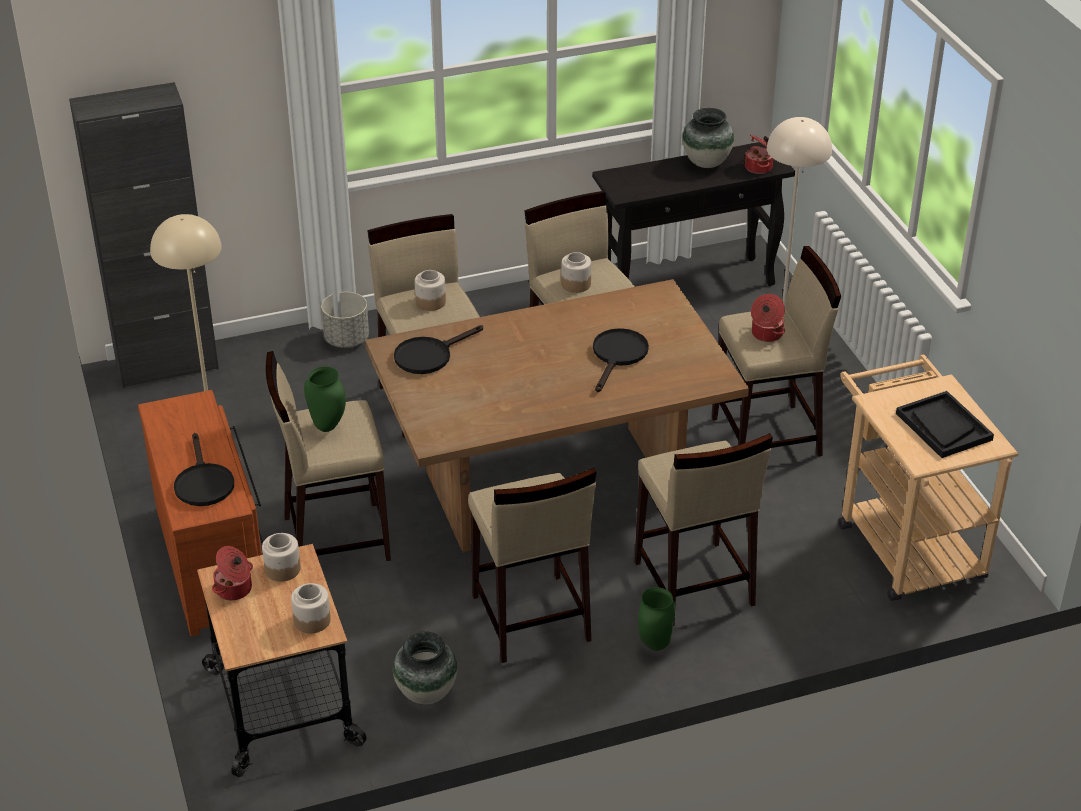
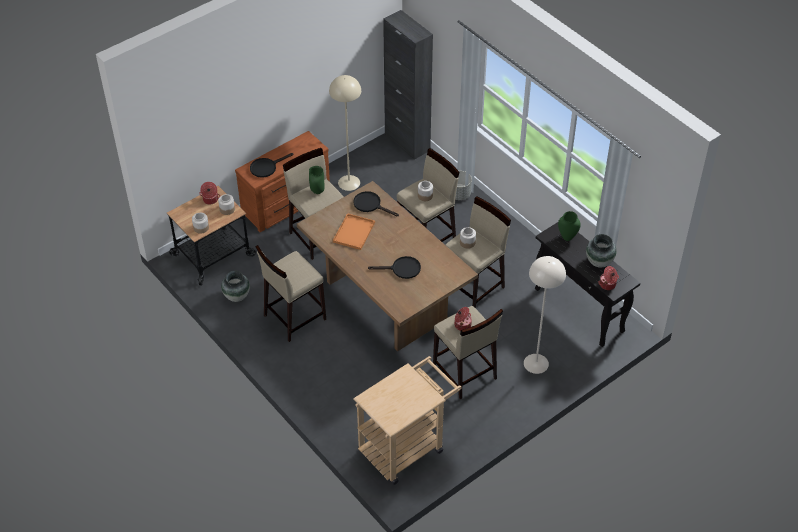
camera: 70 degrees right, 10 degrees up
beige stool [635,433,773,626] -> none
green vase [638,587,675,651] -> green vase moved to [558,211,581,241]
black tray [896,391,994,458] -> none
none -> orange tray [333,213,375,250]

